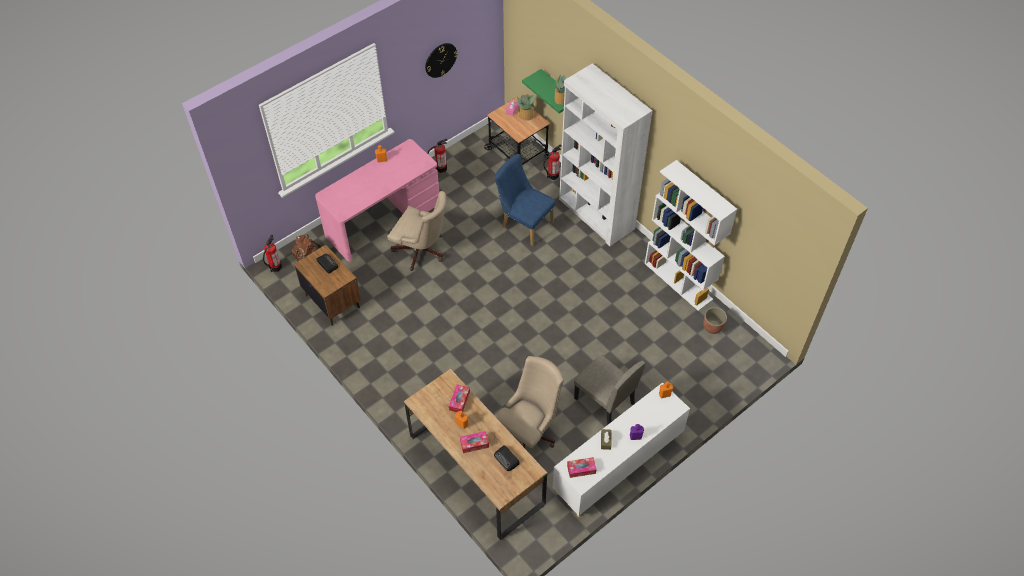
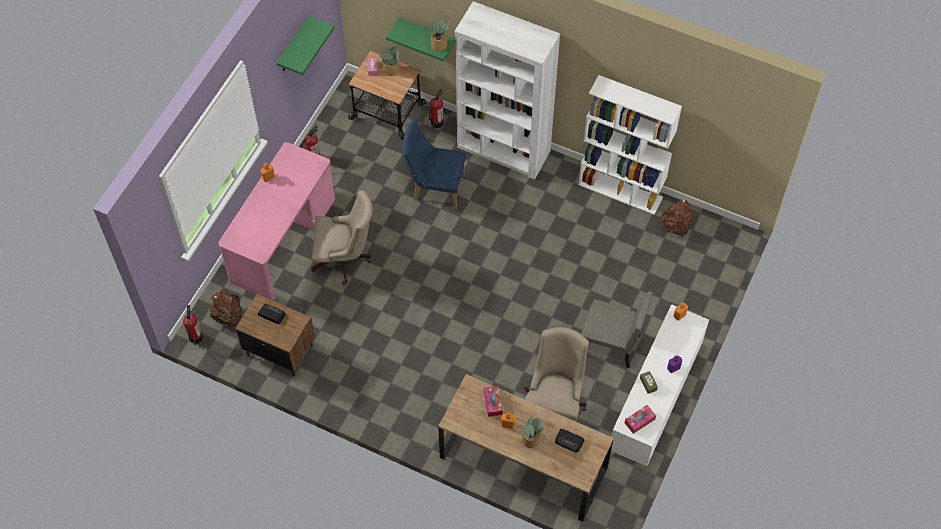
camera: 25 degrees left, 5 degrees up
wall clock [425,43,458,78] -> green shelf [277,16,335,75]
tissue box [460,431,489,453] -> potted plant [521,416,543,448]
planter [703,307,727,334] -> brown backpack [660,200,695,237]

